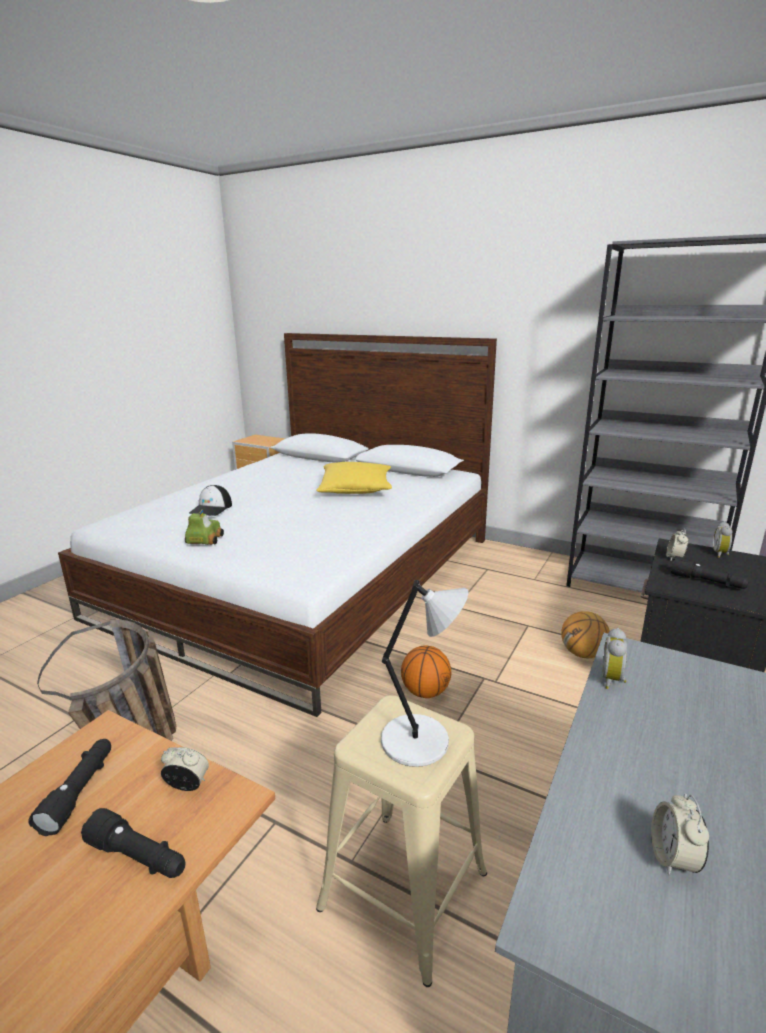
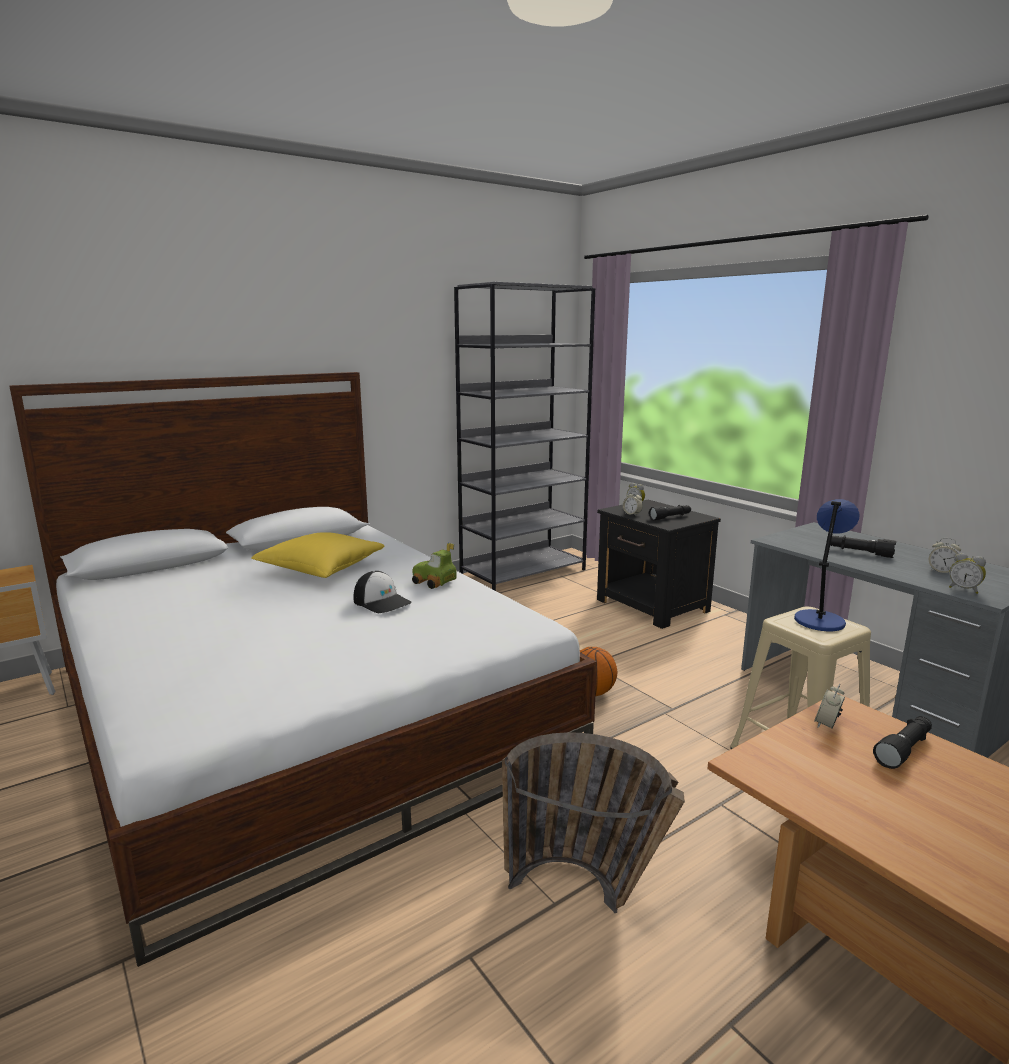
camera: 65 degrees left, 5 degrees down
black flashlight [28,739,111,836] -> black flashlight moved to [830,535,896,558]
toy car [185,510,224,545] -> toy car moved to [412,543,457,589]
cap [189,485,232,516] -> cap moved to [354,571,412,613]
grey table lamp [381,580,469,767] -> blue table lamp [794,499,860,631]
basketball [561,611,610,658] -> none
alarm clock [602,628,627,689] -> alarm clock moved to [949,553,986,594]

